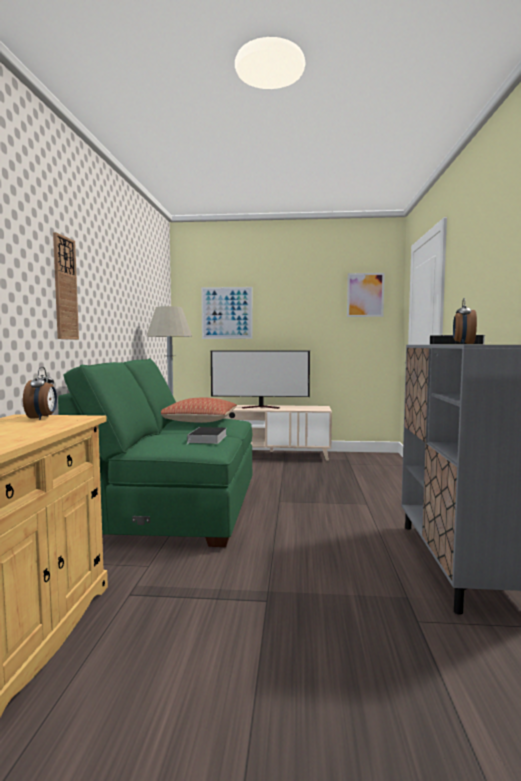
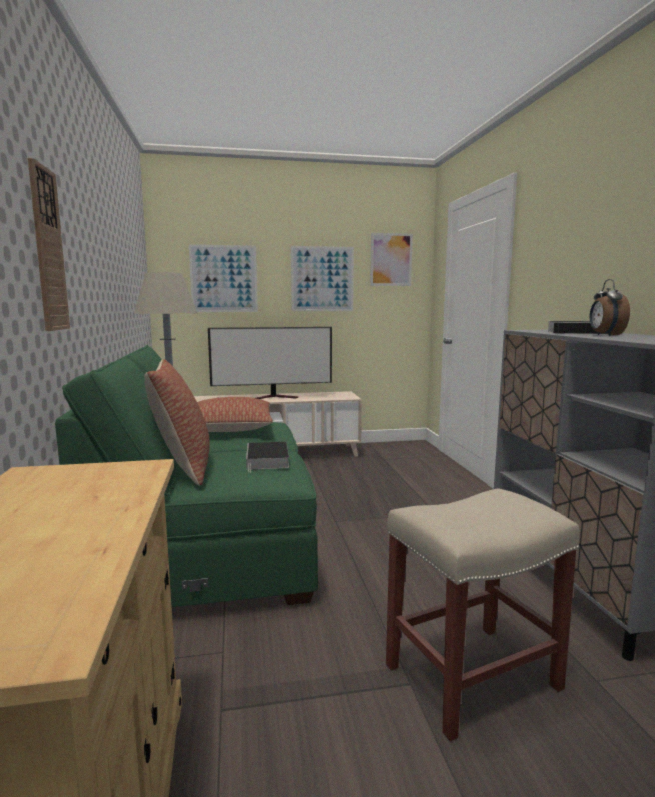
camera: 15 degrees left, 5 degrees up
alarm clock [23,367,57,420] -> none
none -> pillow [144,359,210,486]
none -> picture [291,246,354,311]
none -> beige stool [386,488,580,742]

